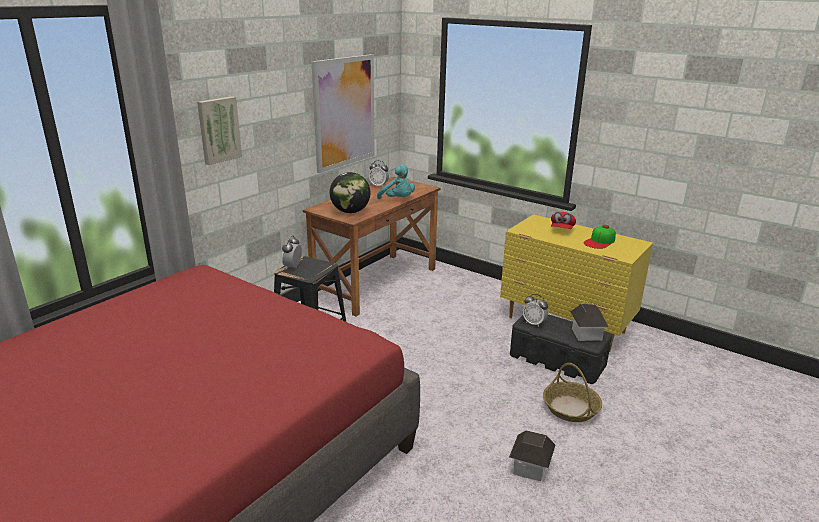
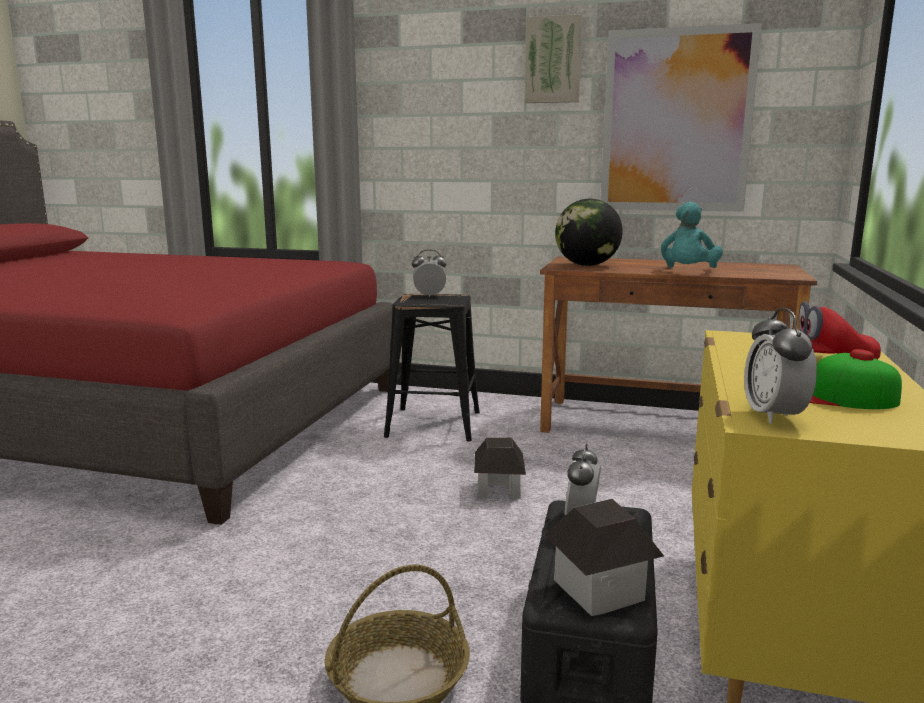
camera: 70 degrees right, 10 degrees down
picture [197,96,242,165] -> picture moved to [525,14,582,103]
alarm clock [369,160,389,187] -> alarm clock moved to [744,308,817,424]
toy house [509,430,555,481] -> toy house moved to [474,438,526,499]

